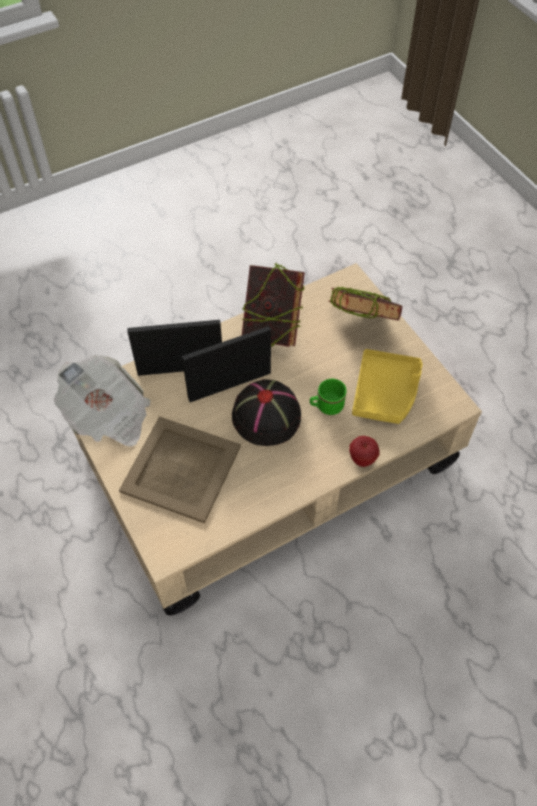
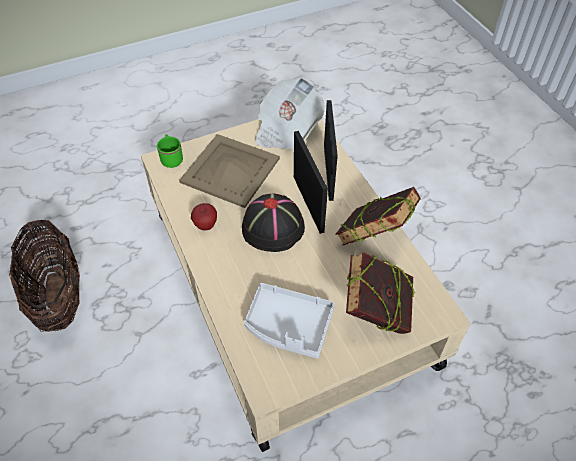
camera: 95 degrees right, 5 degrees down
green mug [310,379,347,415] -> green mug moved to [157,134,183,168]
apple [349,436,380,467] -> apple moved to [191,203,217,231]
yellow tray [352,349,423,424] -> grey tray [244,283,335,359]
none -> basket [9,220,80,332]

